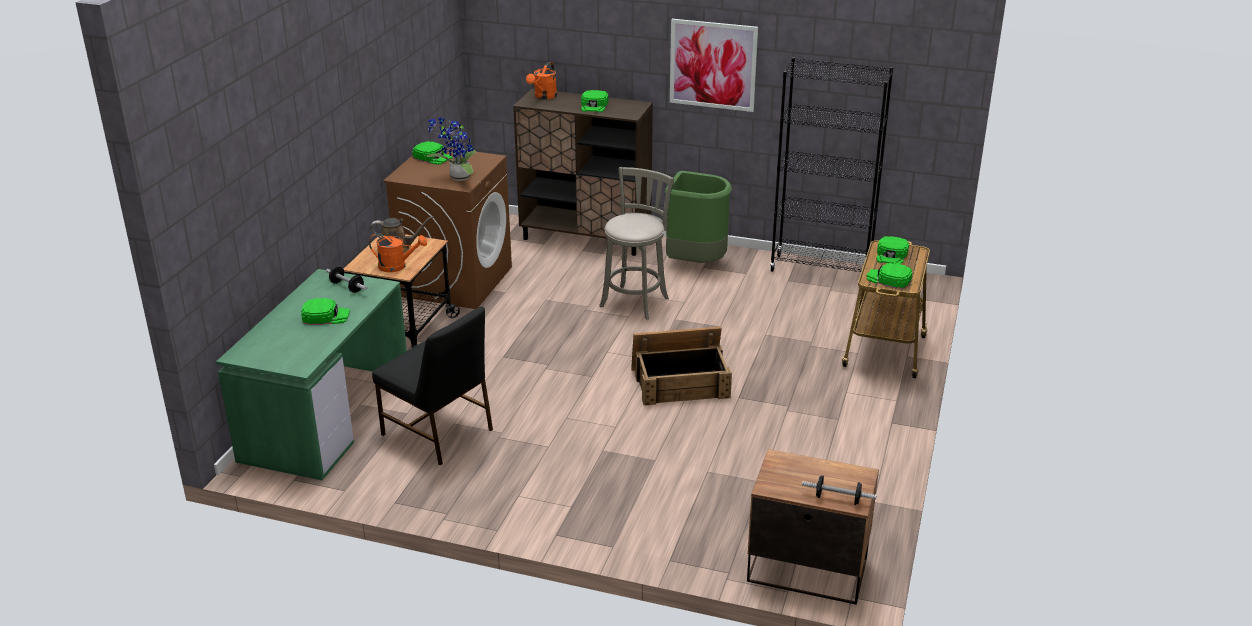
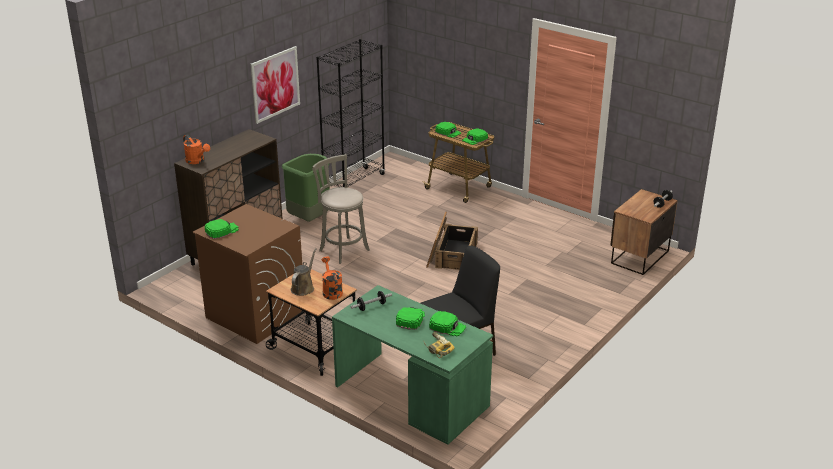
camera: 70 degrees left, 0 degrees up
orange watering can [369,233,427,272] -> orange watering can turned 45 degrees counterclockwise [322,257,343,300]
potted plant [427,117,476,181] -> none
green cap [581,90,608,112] -> green cap moved to [429,311,466,336]
none -> power drill [424,332,455,358]

